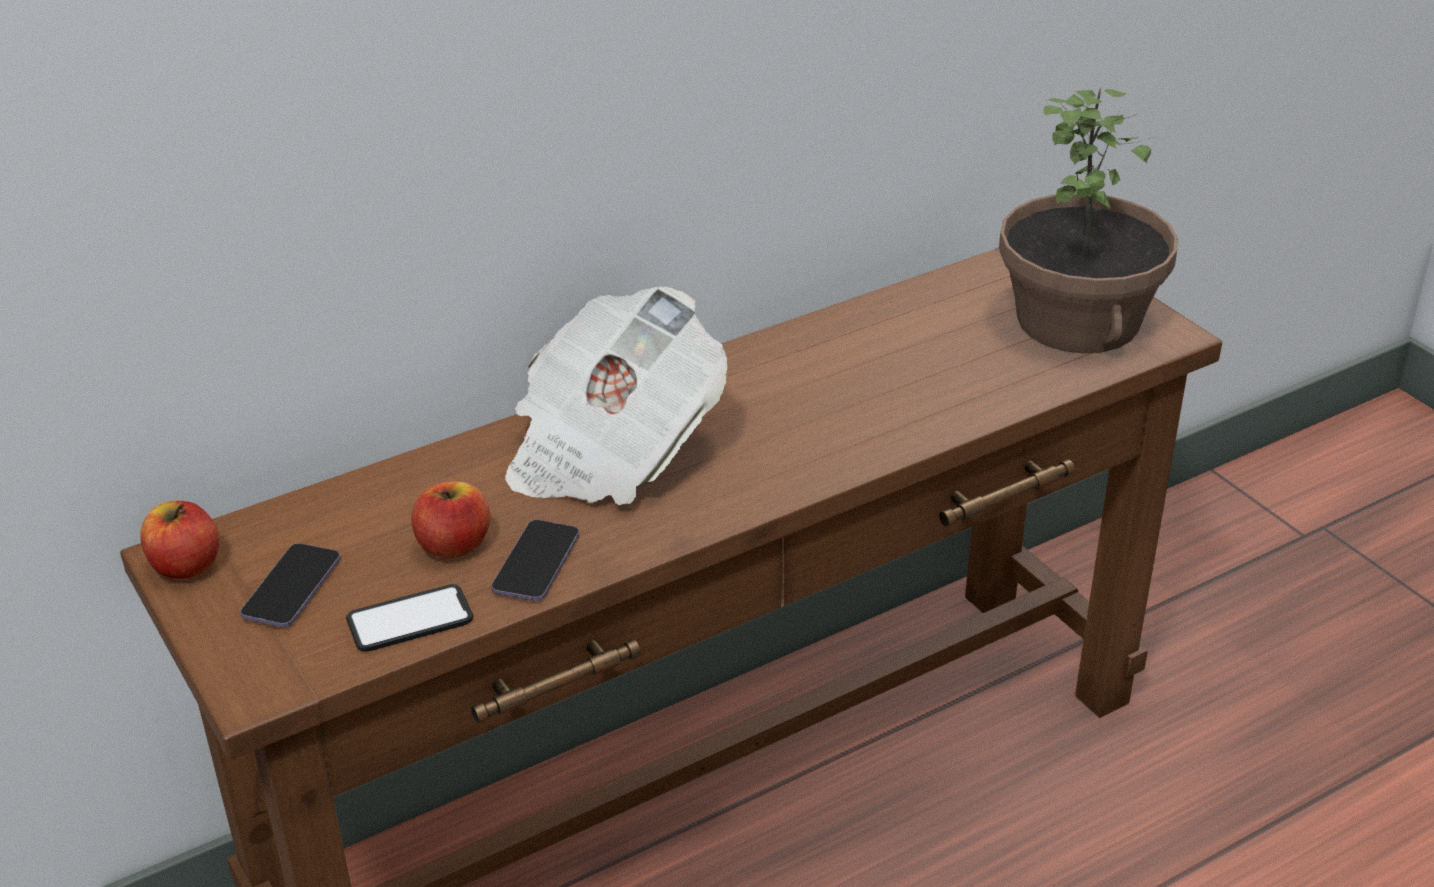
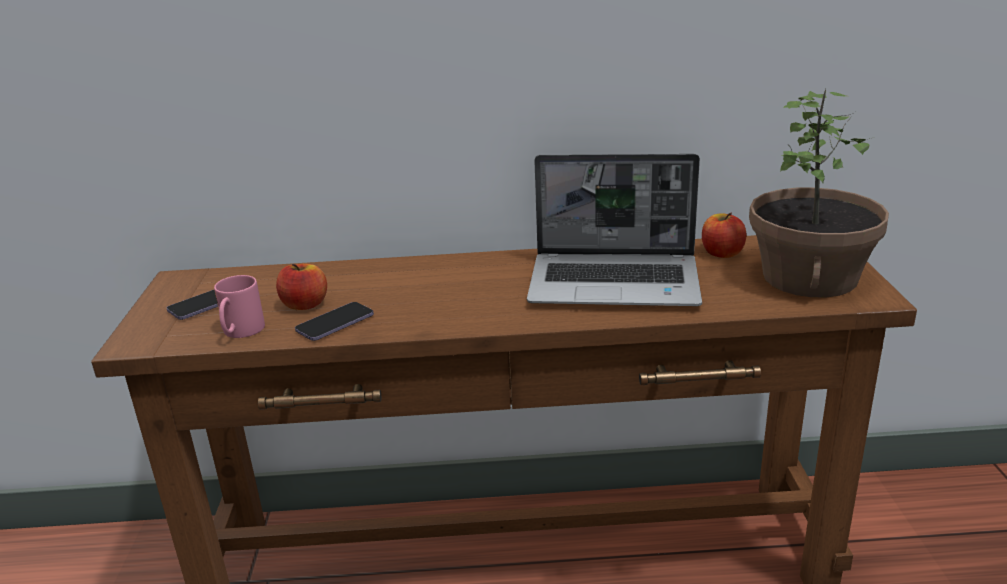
camera: 30 degrees right, 10 degrees down
apple [140,501,219,579] -> apple moved to [702,212,747,258]
phone [346,584,473,651] -> pink mug [214,275,265,338]
newspaper [505,286,727,505] -> none
none -> laptop [527,154,702,306]

